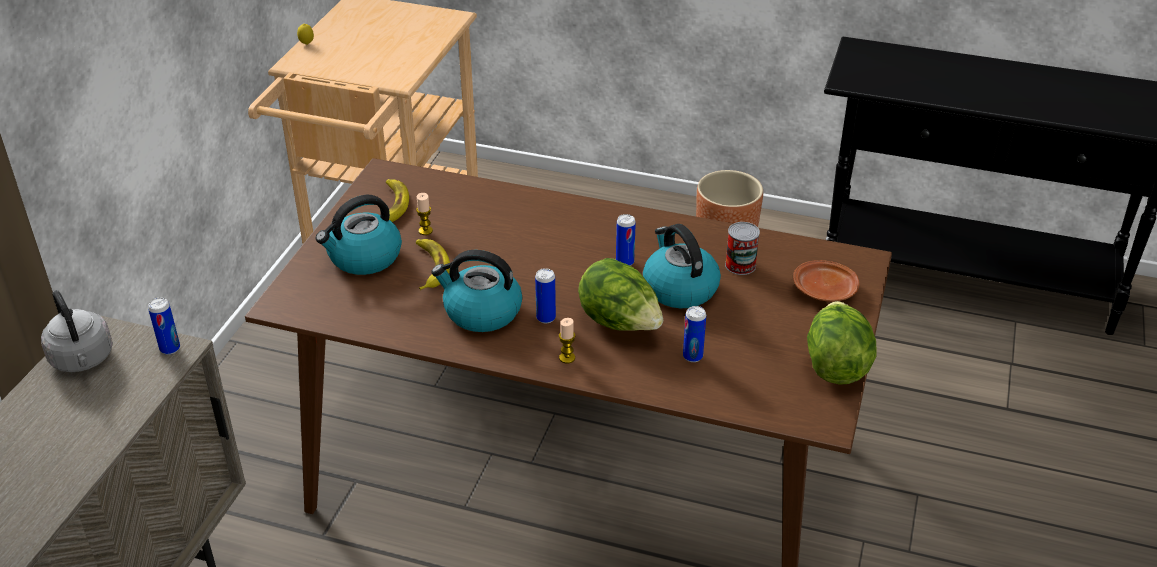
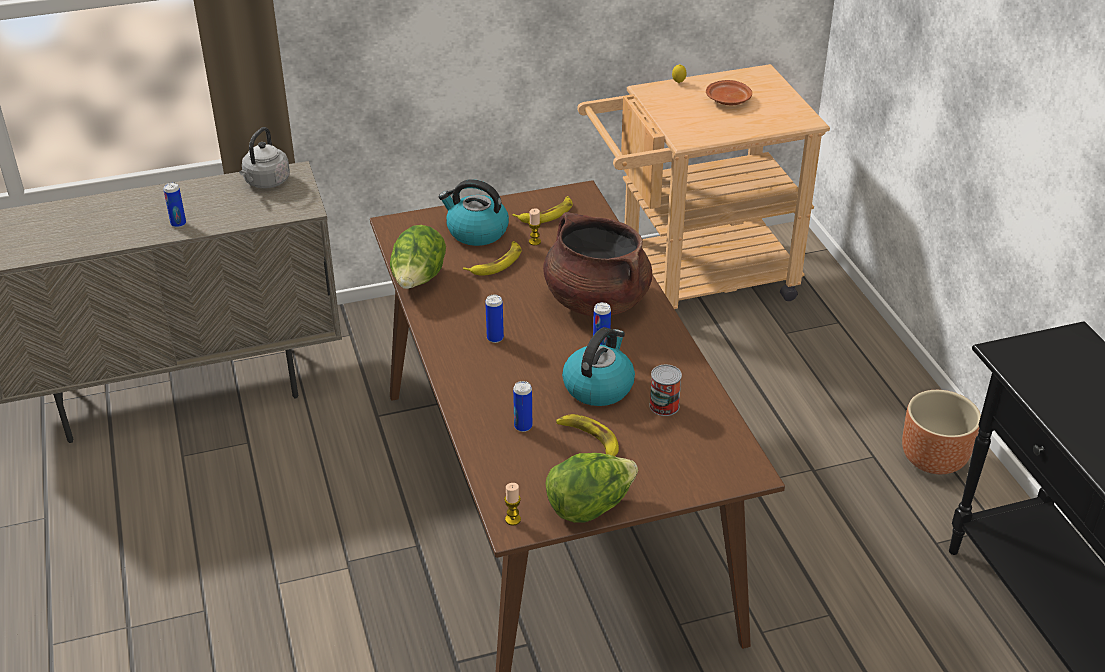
camera: 55 degrees right, 0 degrees up
can [148,298,180,355] -> can moved to [163,182,186,228]
kettle [431,250,522,332] -> none
candle [559,318,575,364] -> candle moved to [504,483,521,526]
lettuce [578,258,663,331] -> lettuce moved to [390,225,446,289]
brown plate [793,260,859,301] -> brown plate moved to [706,80,752,105]
none -> brown cooking pot [543,212,652,316]
none -> banana [556,414,619,456]

